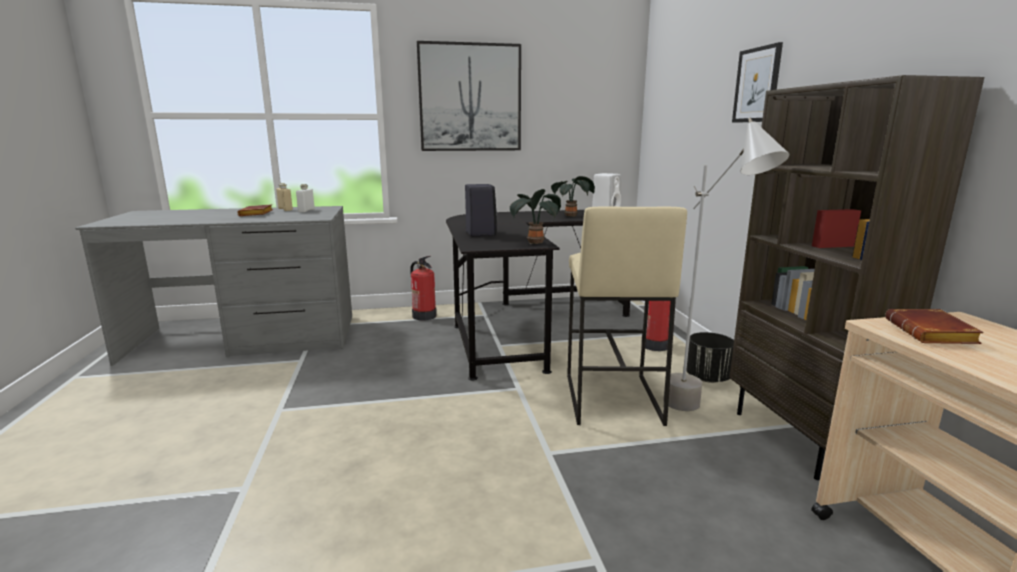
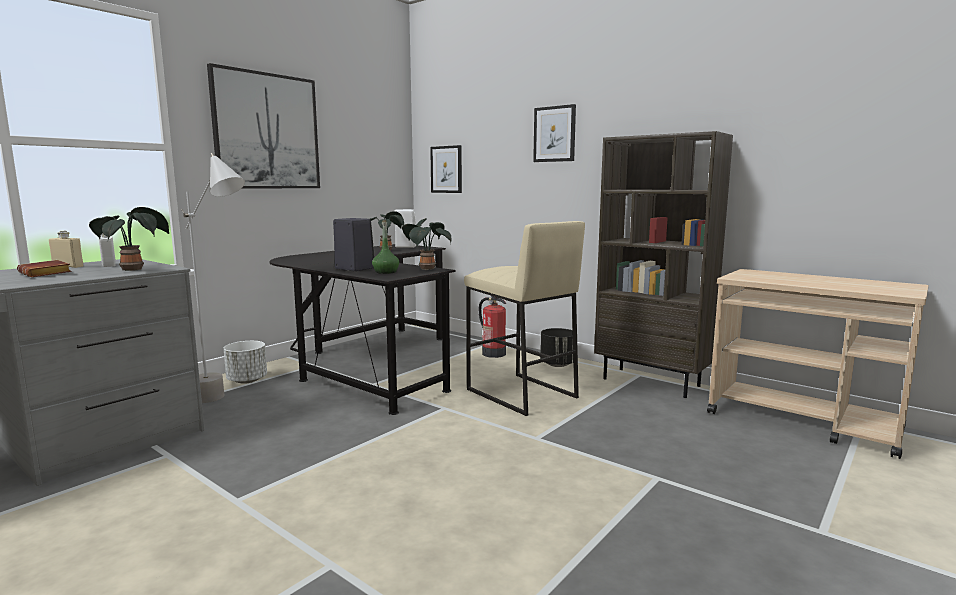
camera: 40 degrees left, 5 degrees down
fire extinguisher [410,256,437,320] -> white planter [223,341,267,384]
grey floor lamp [663,117,790,411] -> grey floor lamp moved to [181,153,245,403]
brown book [885,309,984,344] -> none
none -> potted plant [89,207,170,271]
none -> green bottle [372,220,399,274]
none -> picture [430,145,462,193]

